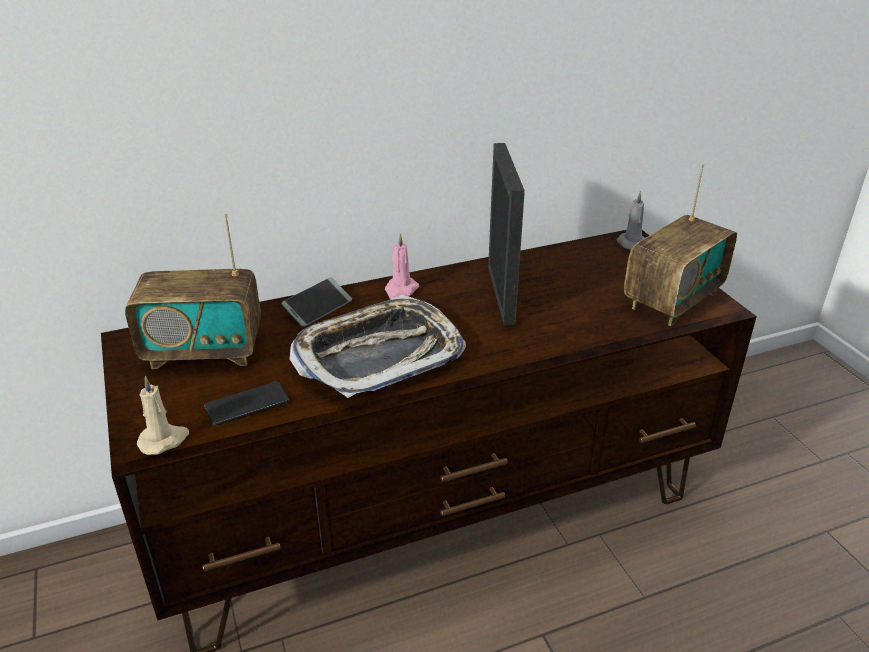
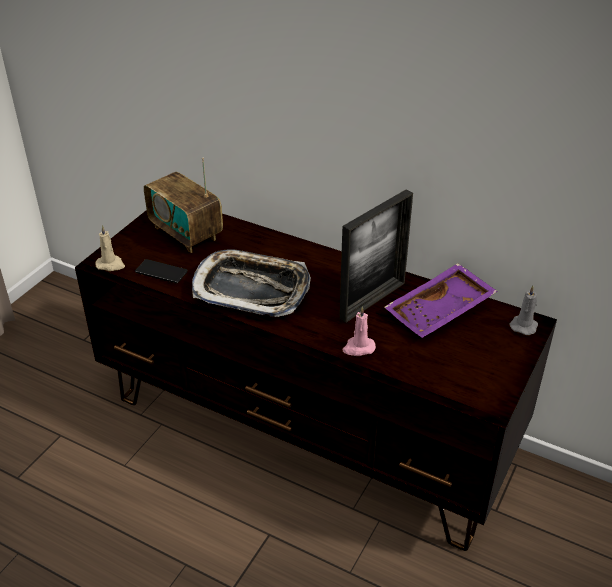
camera: 50 degrees right, 5 degrees up
phone [281,277,352,327] -> none
pink candle [385,234,419,299] -> pink candle moved to [343,306,376,356]
radio [624,164,737,326] -> none
none -> purple tray [384,263,498,338]

